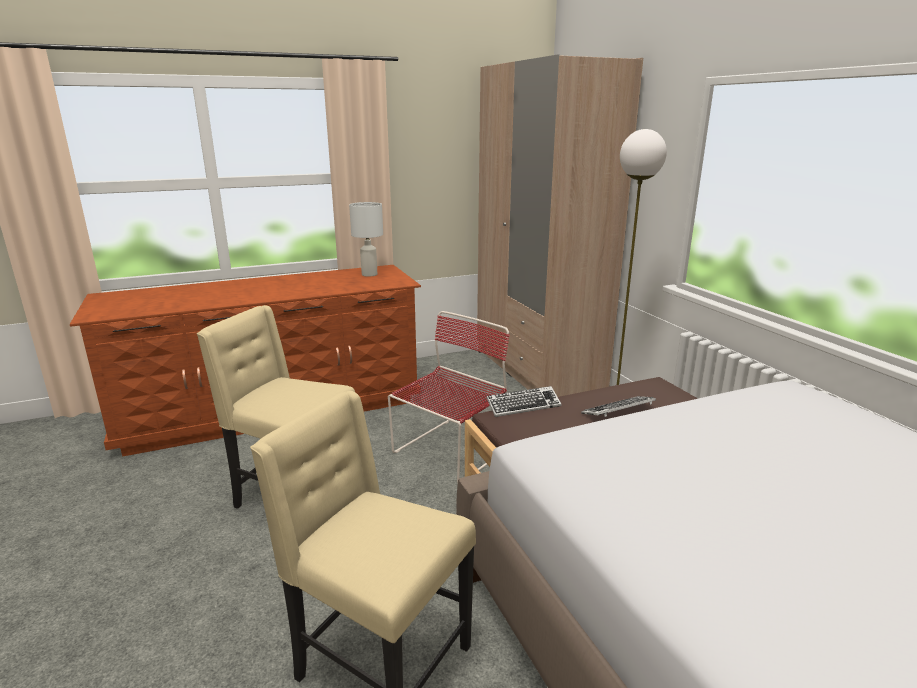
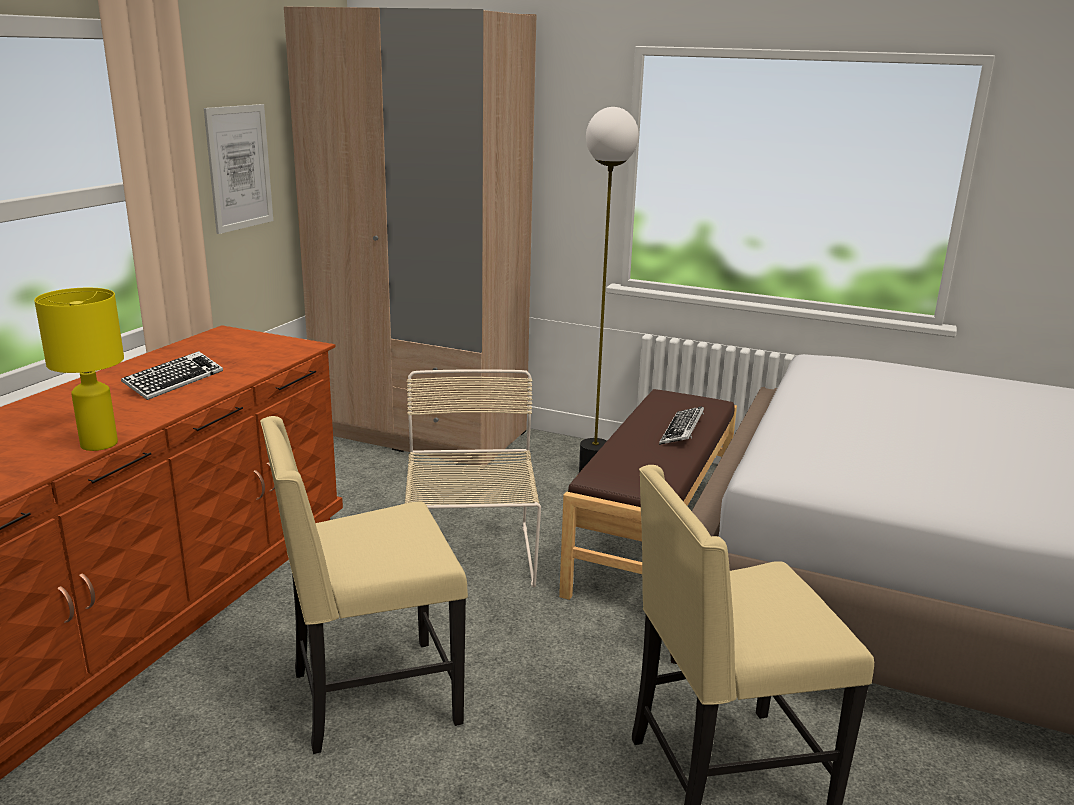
camera: 45 degrees left, 0 degrees up
white table lamp [349,202,383,277] -> none
red chair [388,311,509,483] -> beige chair [405,369,541,587]
keyboard [486,386,561,417] -> keyboard moved to [121,351,223,400]
none -> yellow table lamp [34,288,124,451]
none -> picture [204,104,273,234]

